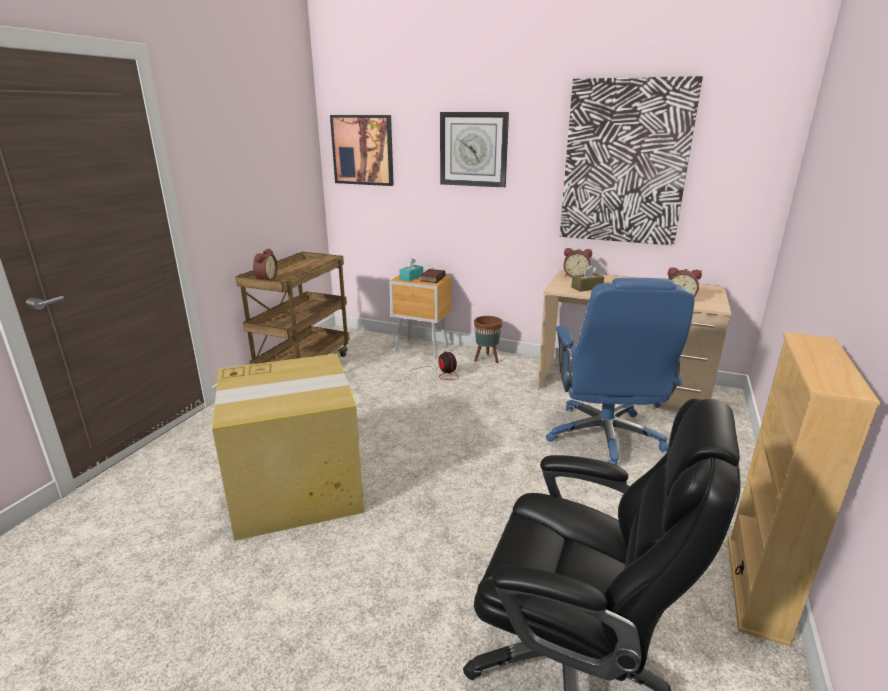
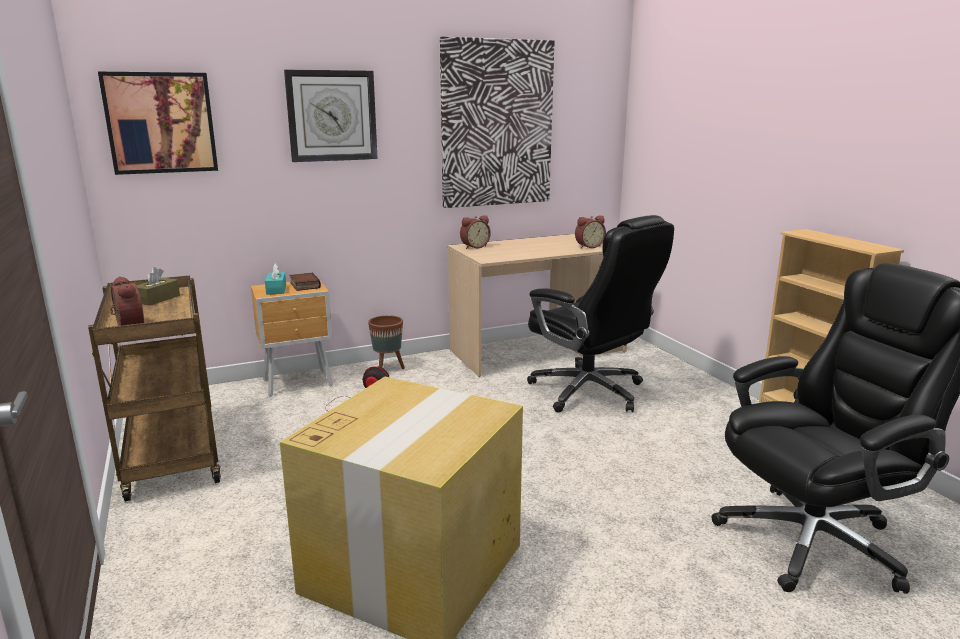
camera: 45 degrees left, 5 degrees down
blue office chair [546,278,694,465] -> black office chair [527,215,674,413]
brown tissue box [571,265,604,292] -> brown tissue box moved to [136,267,180,306]

